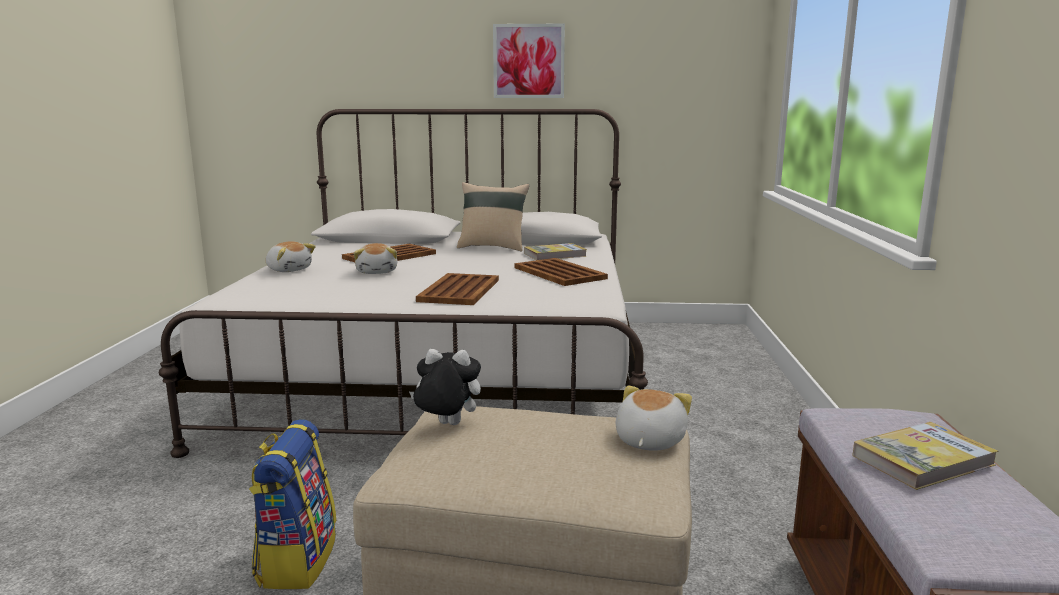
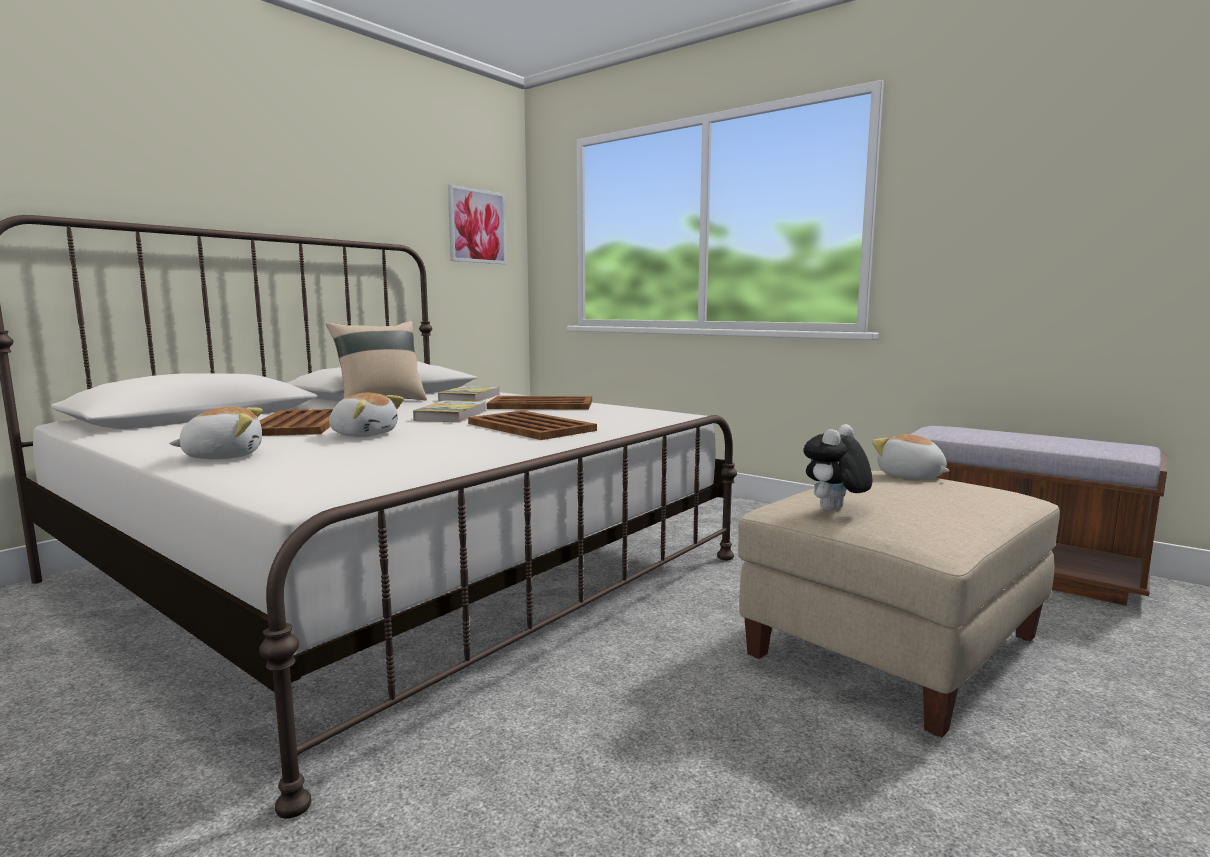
camera: 55 degrees left, 5 degrees down
backpack [249,419,336,589] -> none
picture [493,24,565,98] -> picture moved to [448,185,507,264]
book [852,422,998,490] -> book moved to [413,400,486,422]

